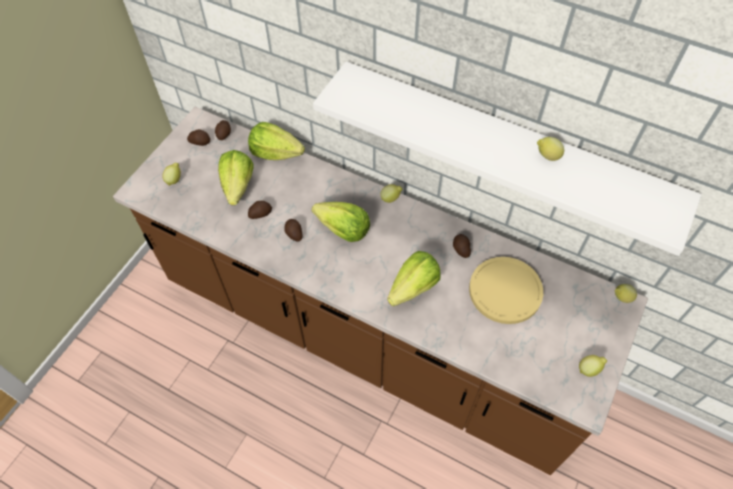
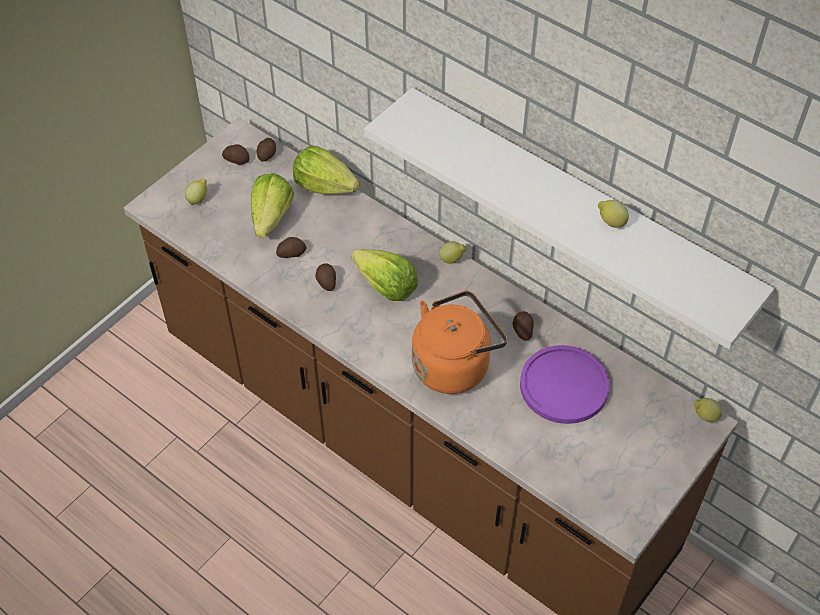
camera: 10 degrees right, 5 degrees down
lettuce [387,251,440,306] -> orange kettle [412,291,507,394]
yellow plate [469,257,543,324] -> purple plate [520,345,610,424]
lemon [579,355,607,377] -> none

